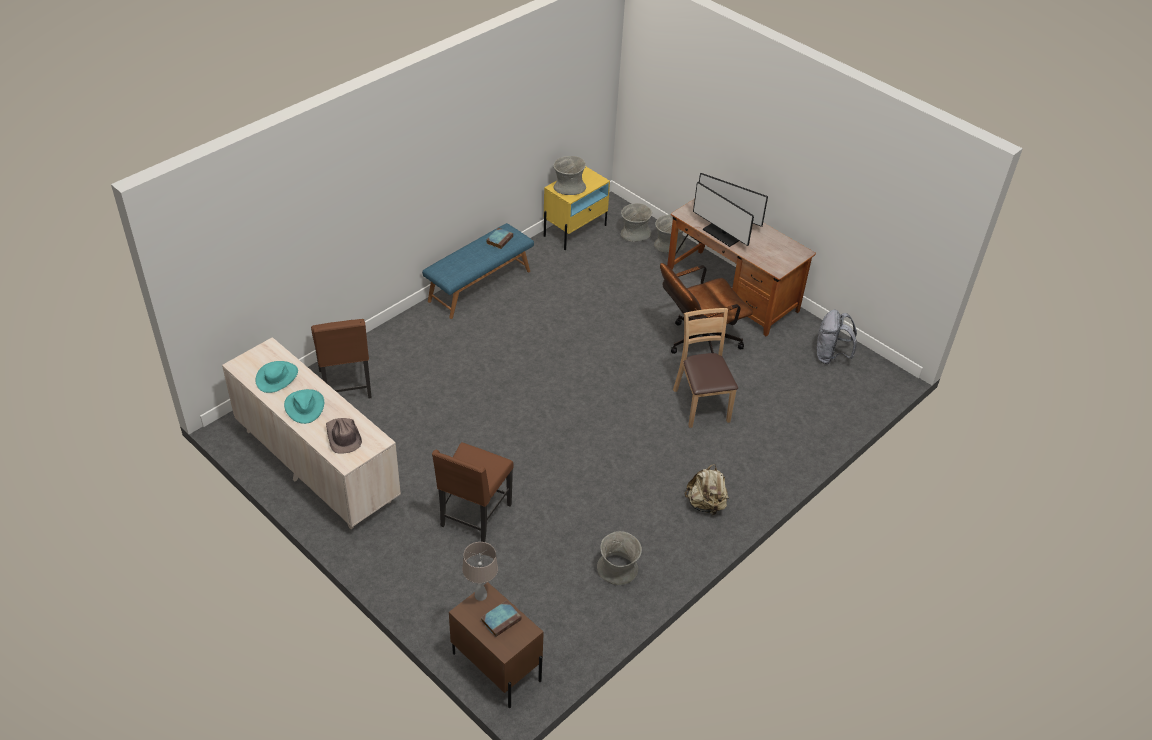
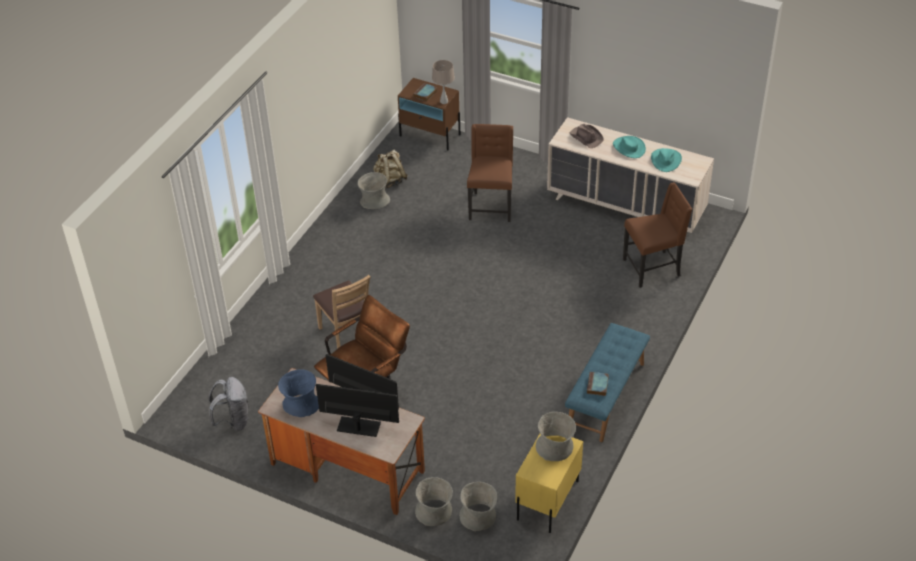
camera: 165 degrees right, 0 degrees up
brown chair [311,319,372,398] -> brown chair turned 105 degrees clockwise [623,182,692,288]
beige backpack [684,464,729,515] -> beige backpack moved to [373,150,408,188]
none -> blue vase [278,369,319,417]

